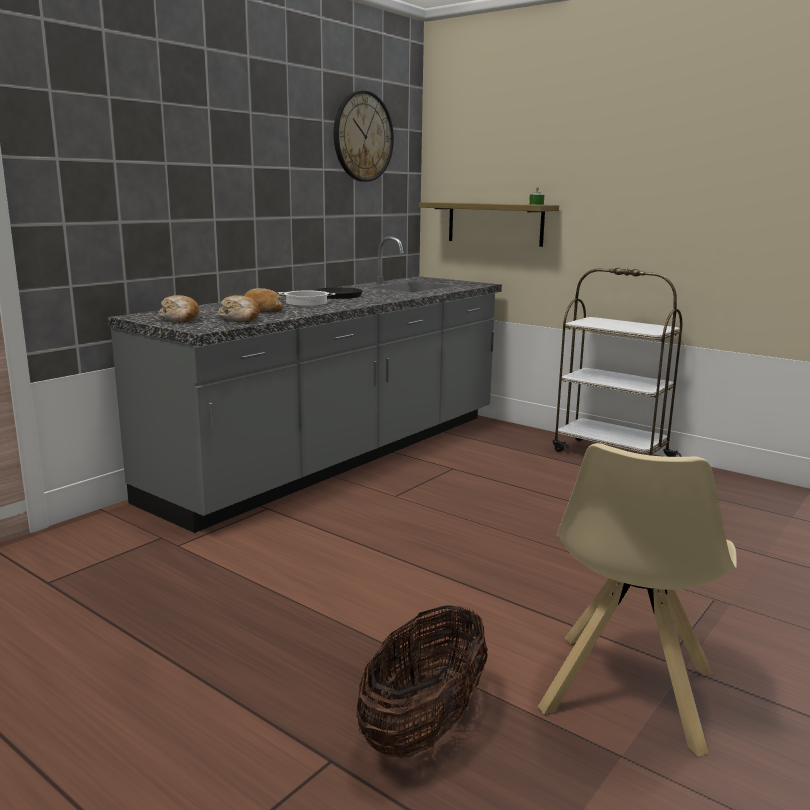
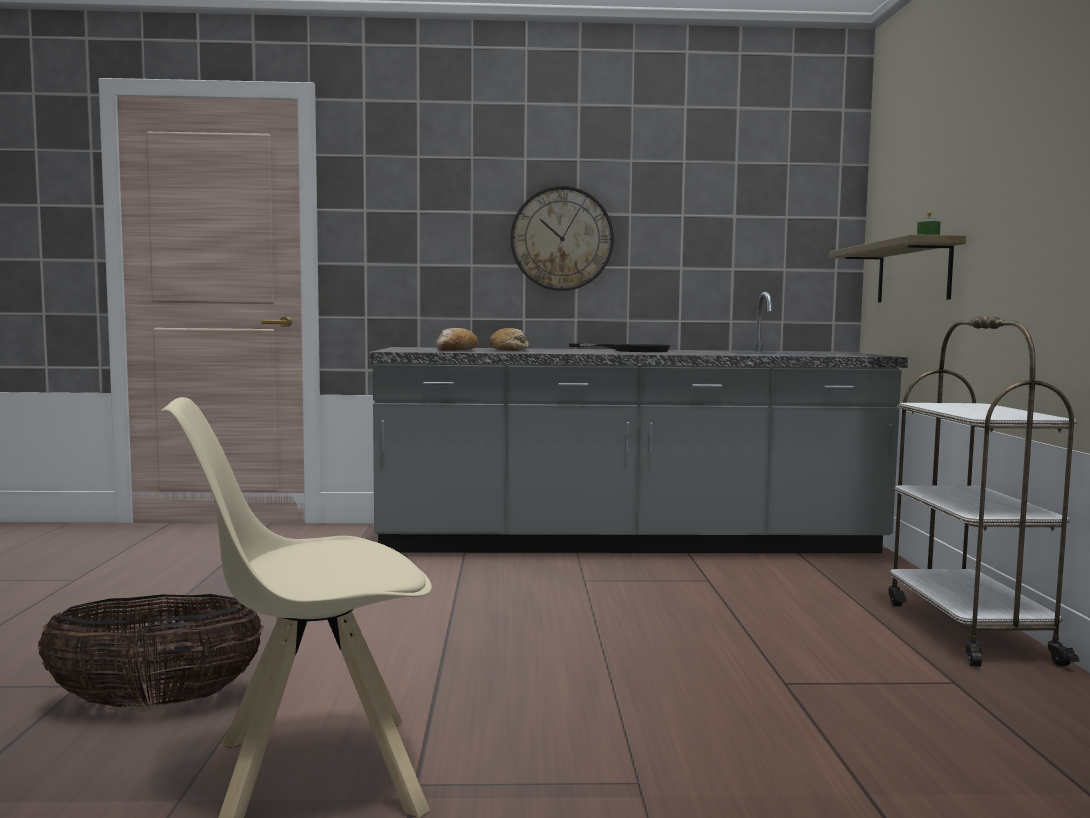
camera: 50 degrees right, 10 degrees down
bread [159,295,199,322] -> none
cooking pot [278,291,335,306] -> none
wall clock [334,91,394,182] -> wall clock moved to [511,186,614,291]

